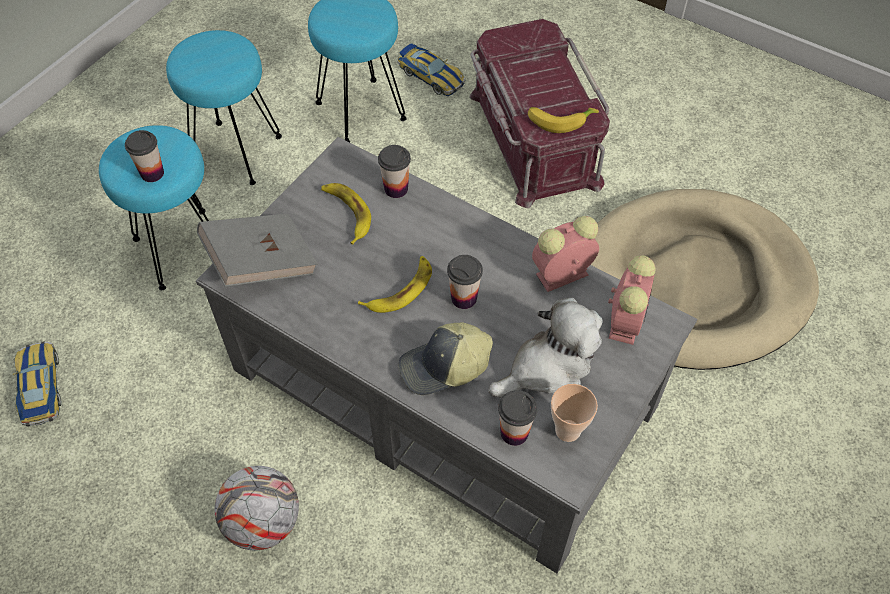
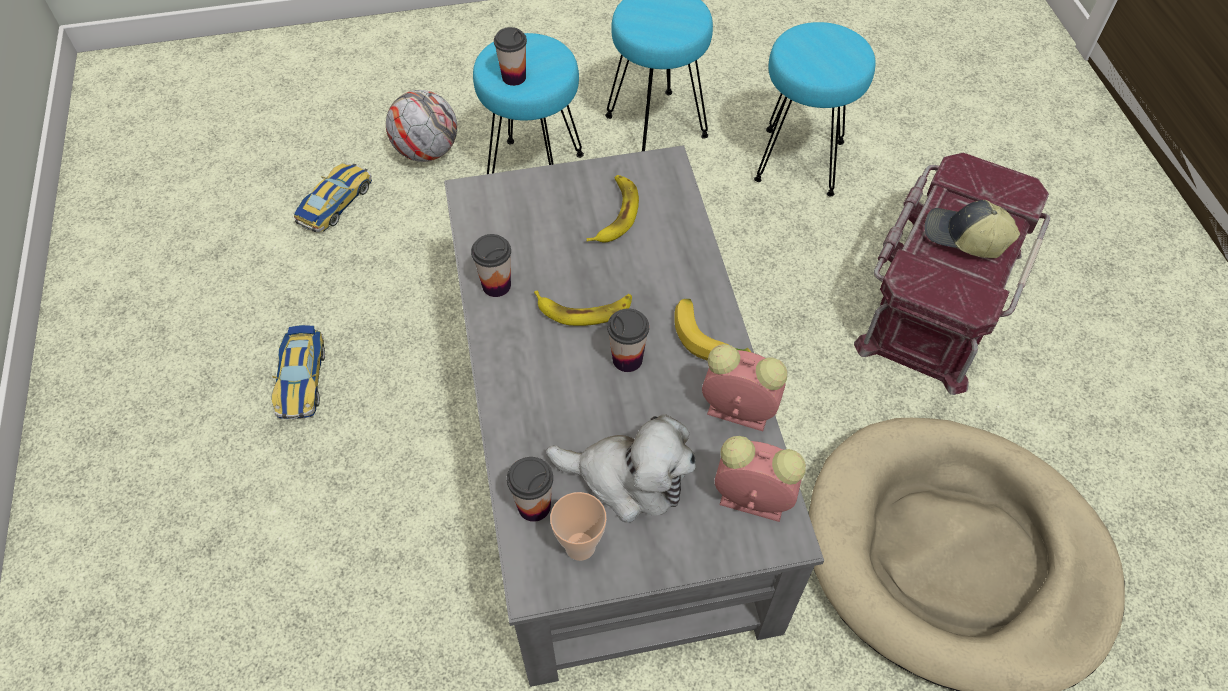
camera: 45 degrees right, 0 degrees up
grey book [197,214,318,287] -> none
football [215,466,299,551] -> football moved to [386,90,457,162]
cup [378,145,411,198] -> cup moved to [471,234,511,297]
toy car [397,43,465,96] -> toy car moved to [272,325,325,419]
cap [399,322,493,395] -> cap moved to [924,200,1020,258]
banana [528,107,599,133] -> banana moved to [674,299,751,361]
alarm clock [608,256,655,345] -> alarm clock turned 135 degrees counterclockwise [715,436,806,522]

